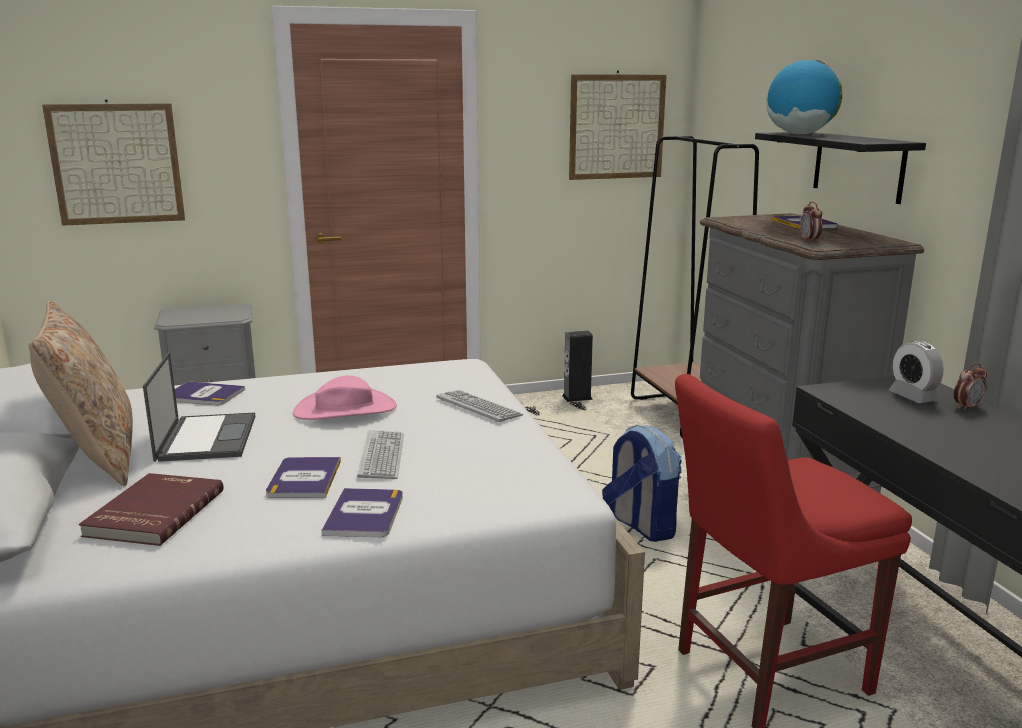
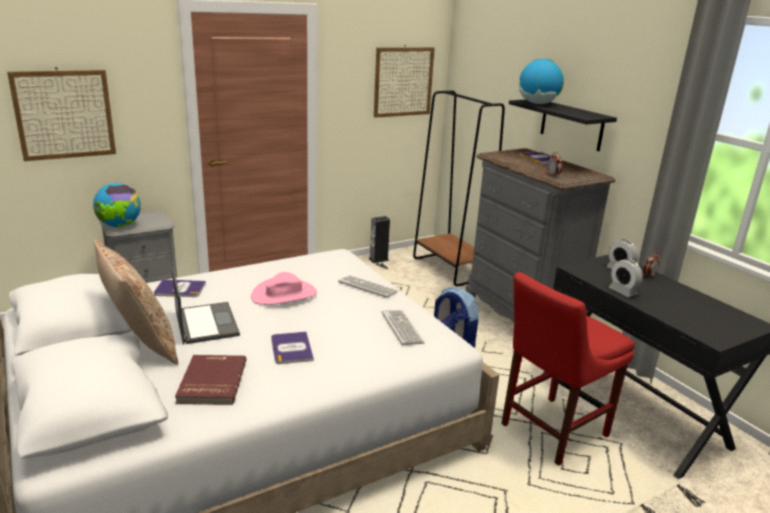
camera: 15 degrees left, 5 degrees up
book [321,488,403,537] -> none
keyboard [357,430,404,479] -> keyboard moved to [382,310,425,345]
none -> globe [93,183,141,227]
none -> alarm clock [609,259,643,297]

